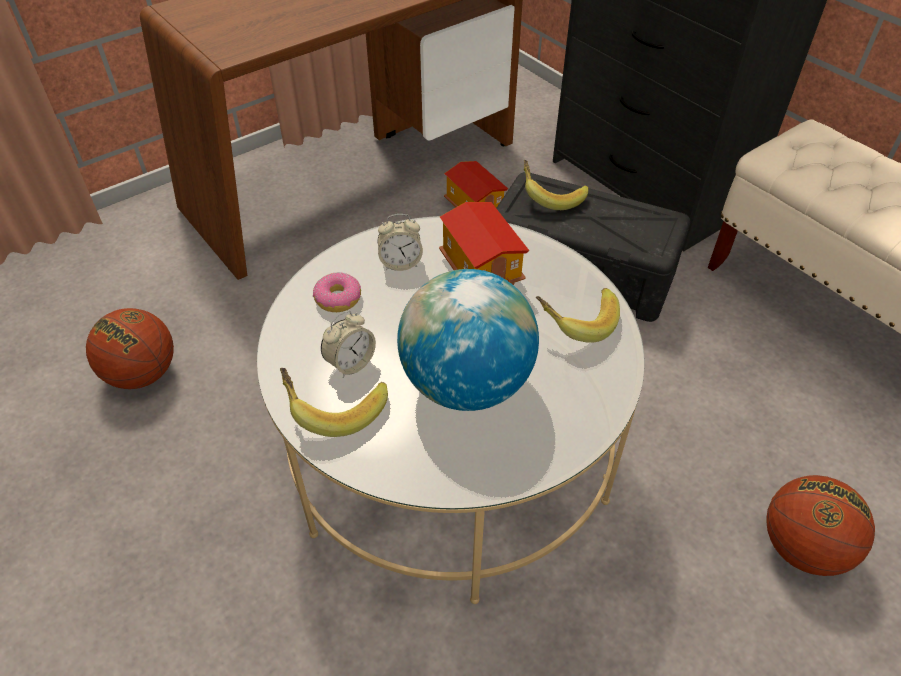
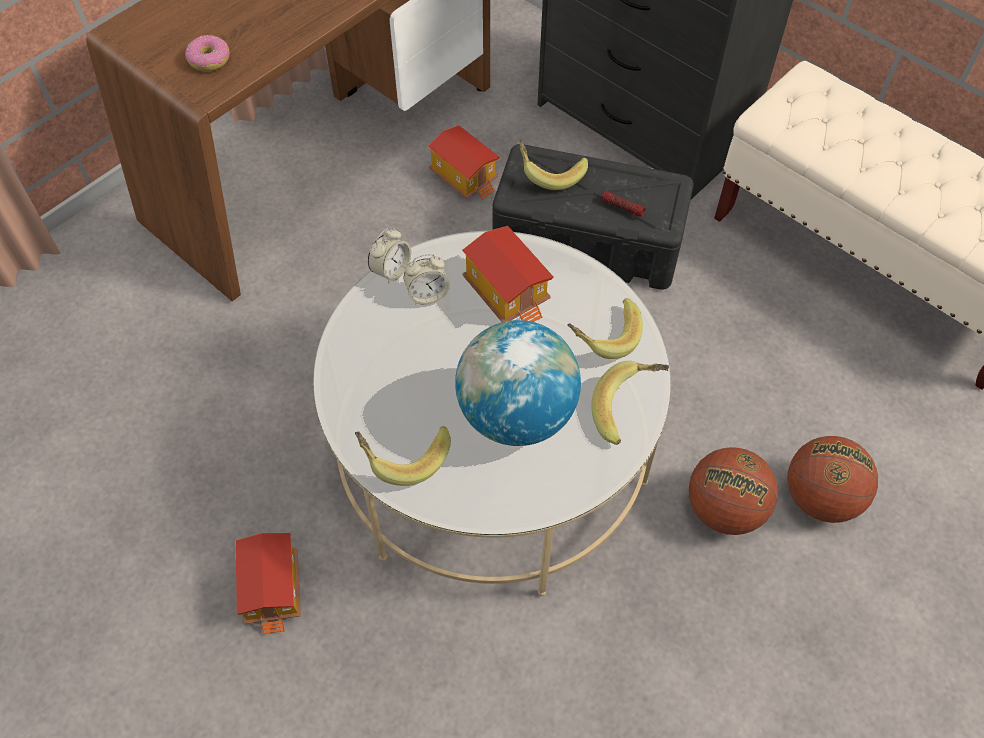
camera: 10 degrees left, 10 degrees up
basketball [86,308,174,389] -> basketball moved to [689,447,778,535]
donut [313,272,361,312] -> donut moved to [185,35,229,71]
alarm clock [321,310,376,378] -> alarm clock moved to [368,228,411,284]
none -> toy house [236,533,301,635]
none -> banana [591,361,669,445]
none -> flashlight [602,191,646,217]

